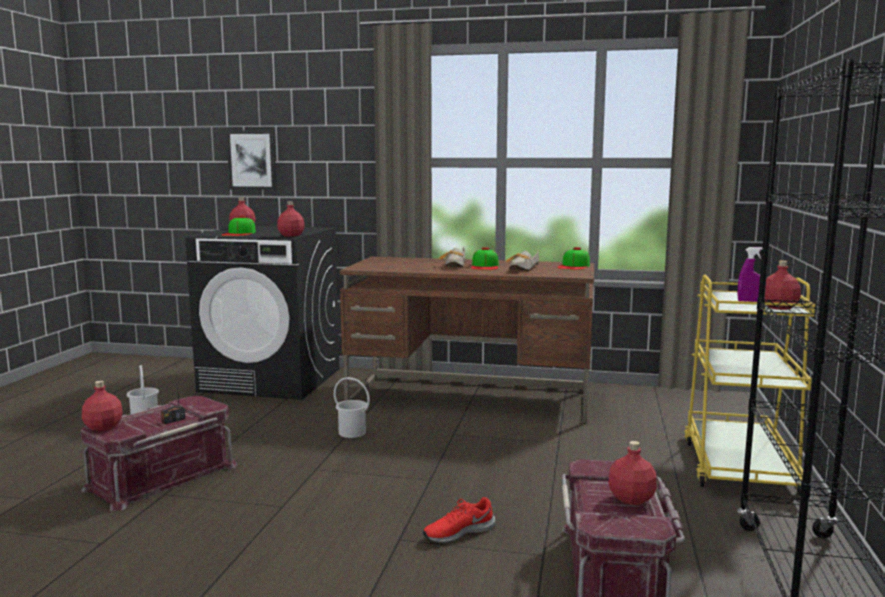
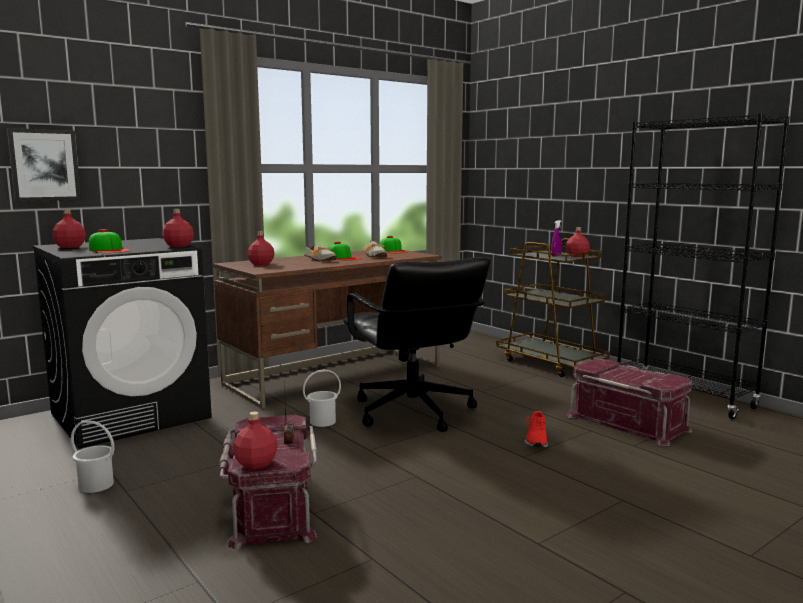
camera: 50 degrees left, 0 degrees up
red bottle [609,441,657,505] -> red bottle moved to [248,232,274,265]
yellow cart [684,275,815,495] -> brown cart [496,238,610,377]
none -> black office chair [343,257,491,432]

